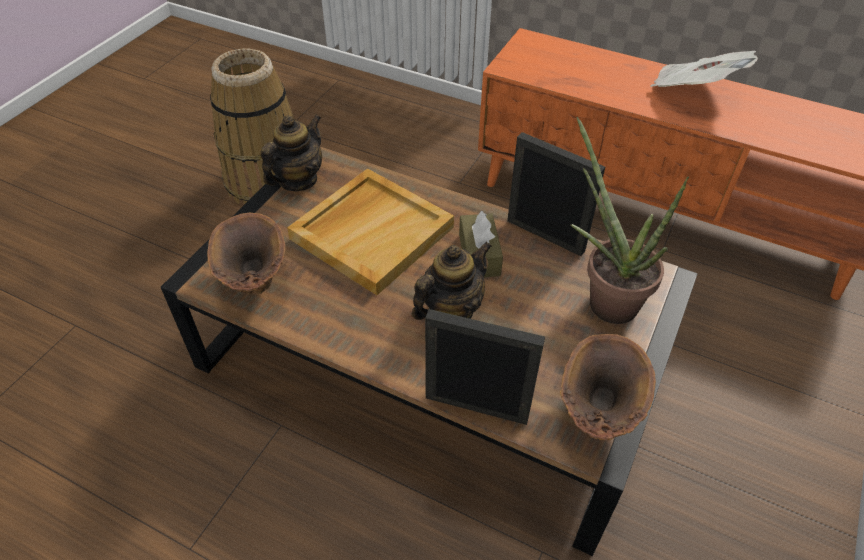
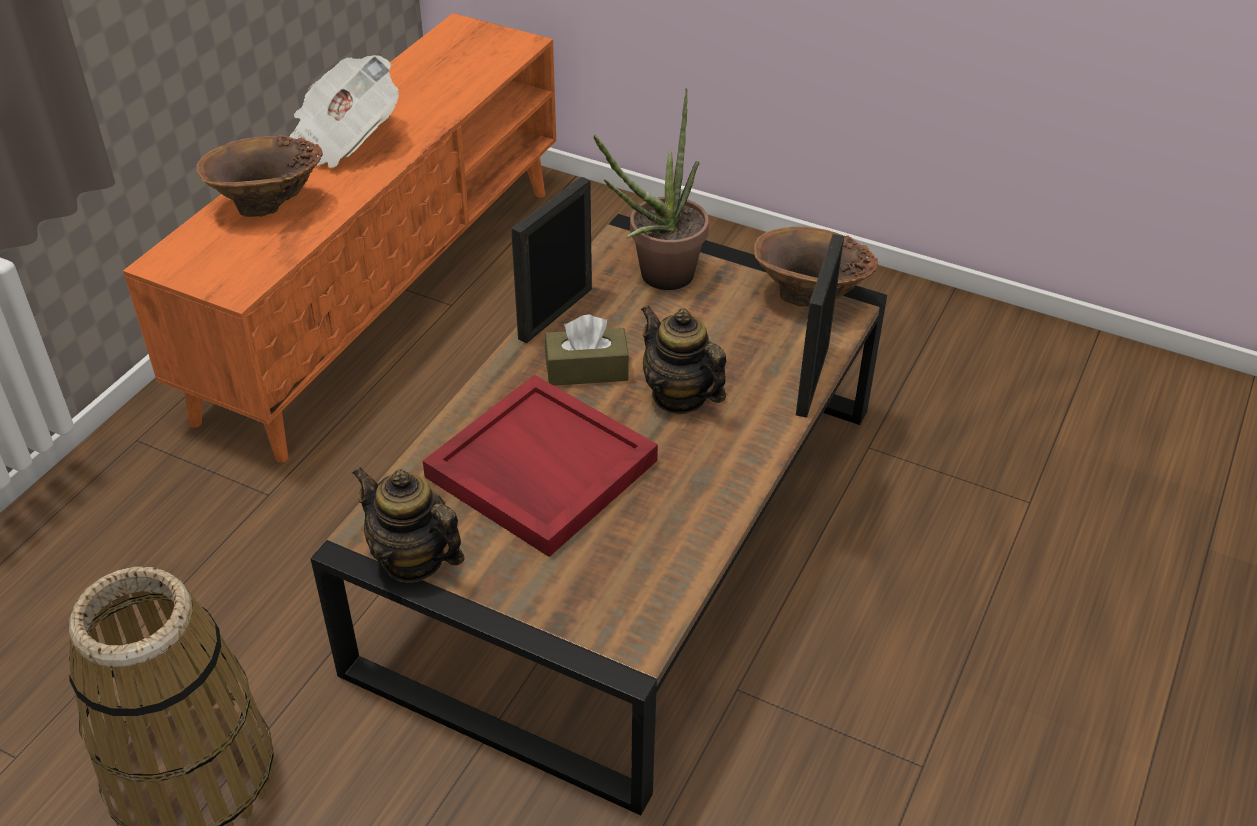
camera: 90 degrees left, 5 degrees down
brown vase [207,213,285,295] -> brown vase moved to [197,135,323,217]
beige tray [287,168,454,295] -> red tray [423,375,658,557]

